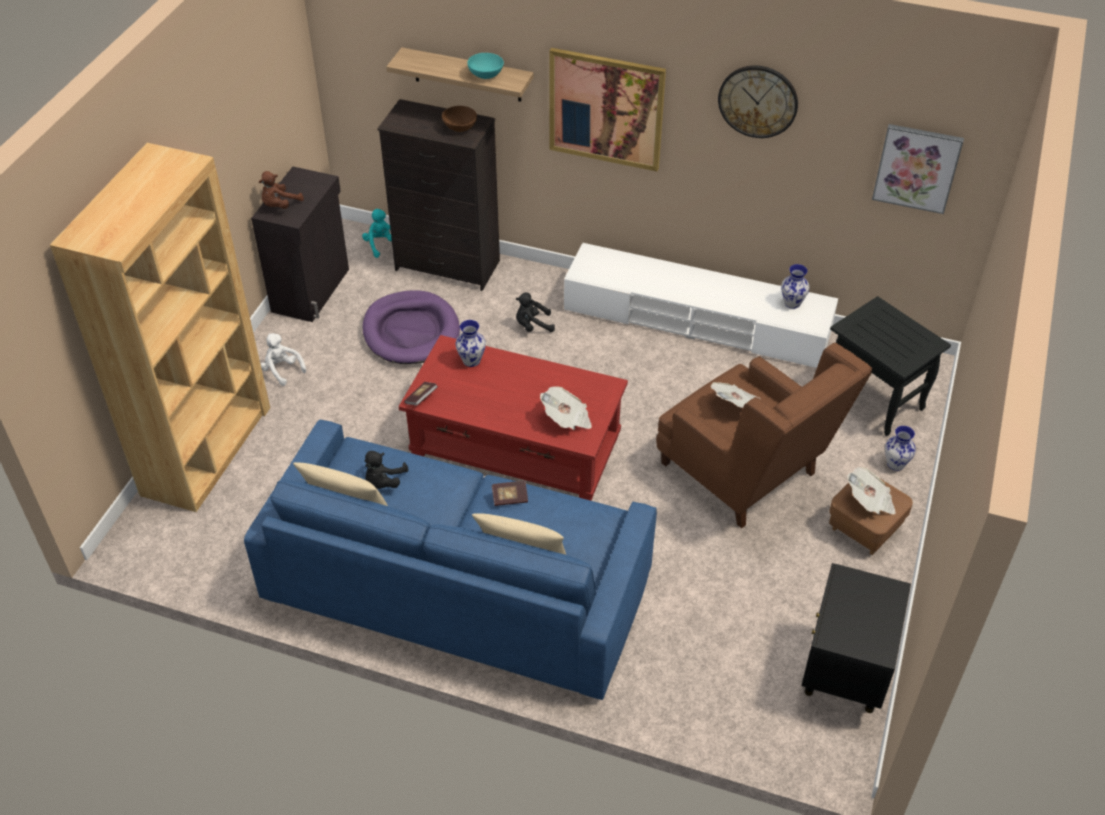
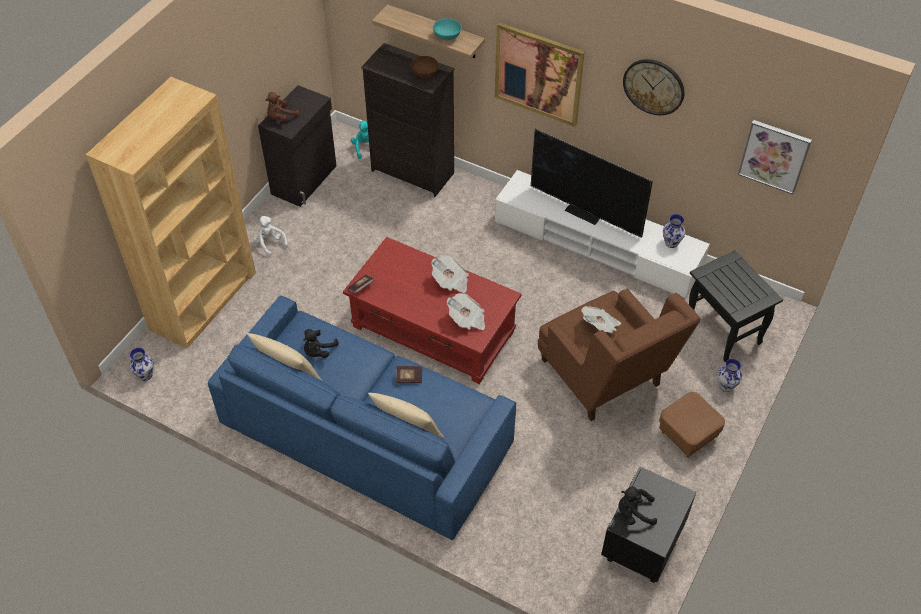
camera: 10 degrees right, 5 degrees up
purple dog bed [363,290,460,364] -> none
vase [455,320,486,367] -> vase moved to [129,348,154,381]
black plush toy [516,292,555,332] -> black plush toy moved to [619,486,657,526]
newspaper [847,467,896,514] -> newspaper moved to [431,255,469,293]
none -> television [531,129,653,238]

